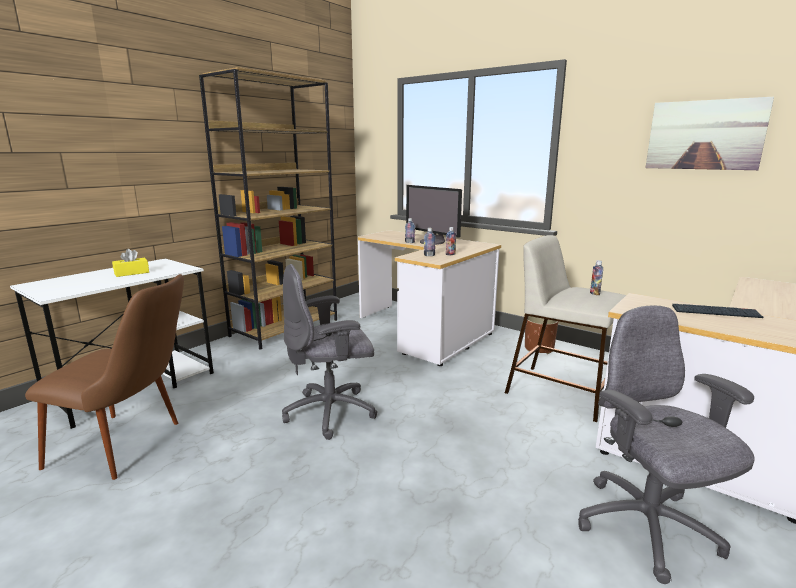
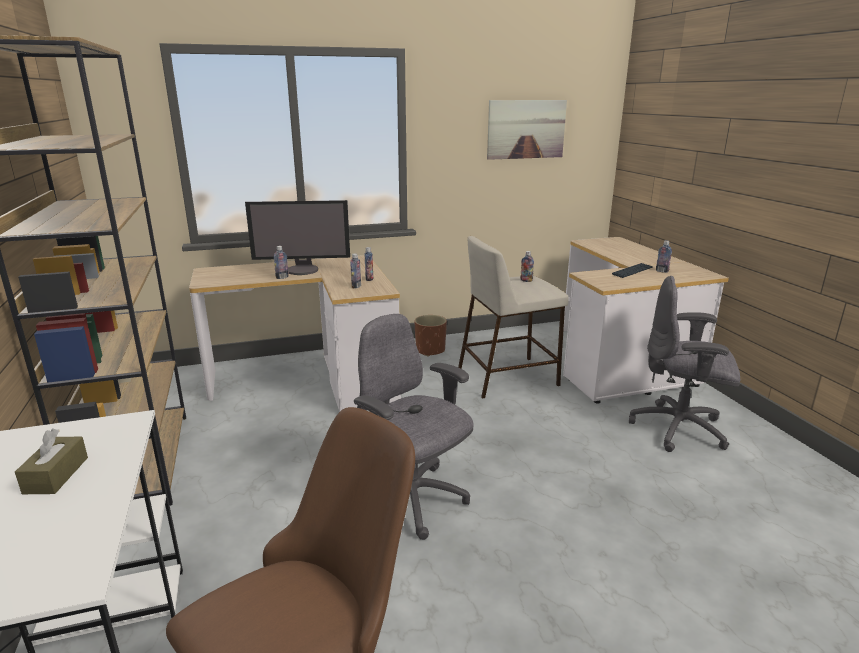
camera: 55 degrees left, 5 degrees up
yellow tissue box [112,249,149,277] -> brown tissue box [15,429,88,494]
grey office chair [282,264,377,440] -> grey office chair turned 120 degrees clockwise [354,314,473,540]
none -> bottle [656,241,672,273]

